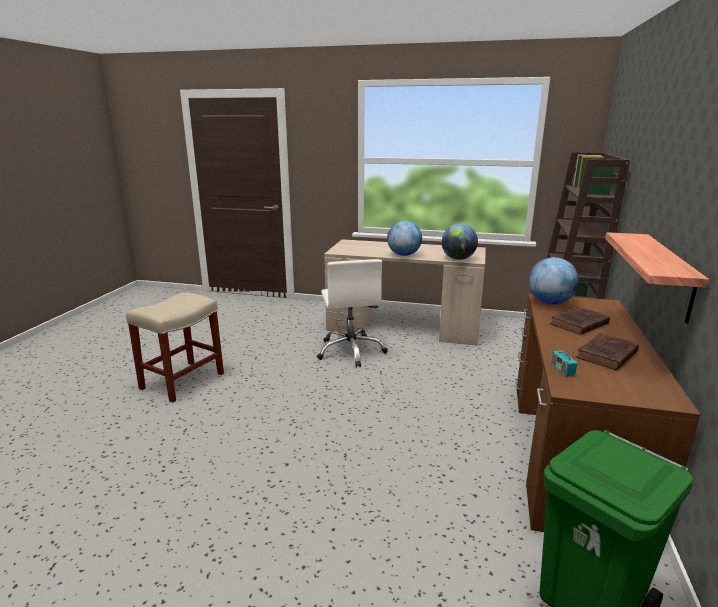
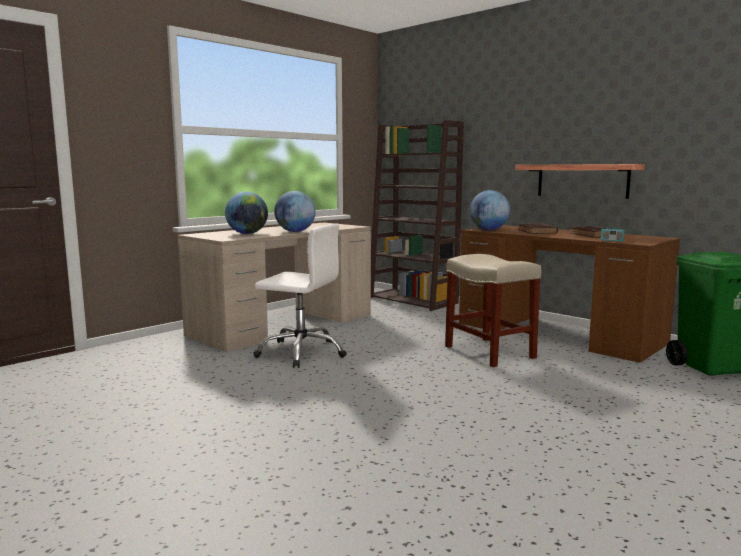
camera: 60 degrees left, 10 degrees down
beige stool [126,292,224,403] -> beige stool moved to [445,254,541,367]
globe [442,224,478,260] -> globe moved to [225,192,268,234]

